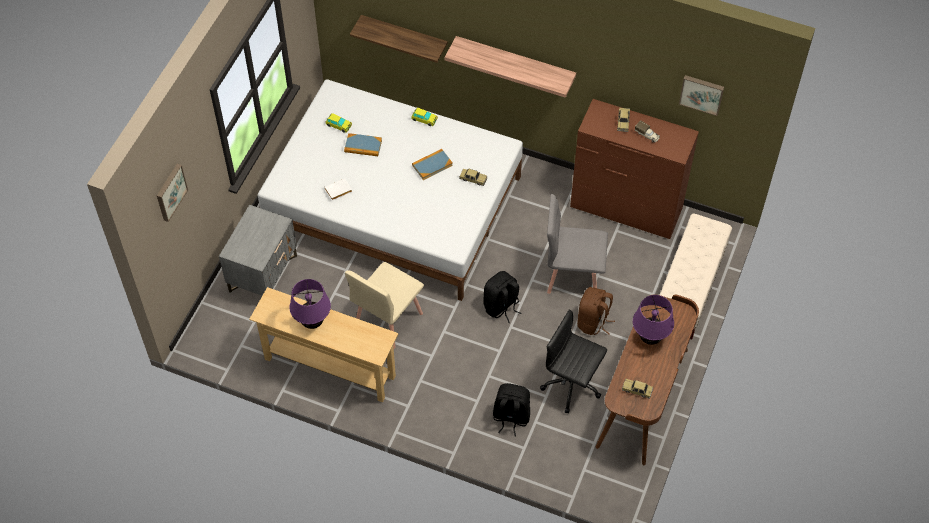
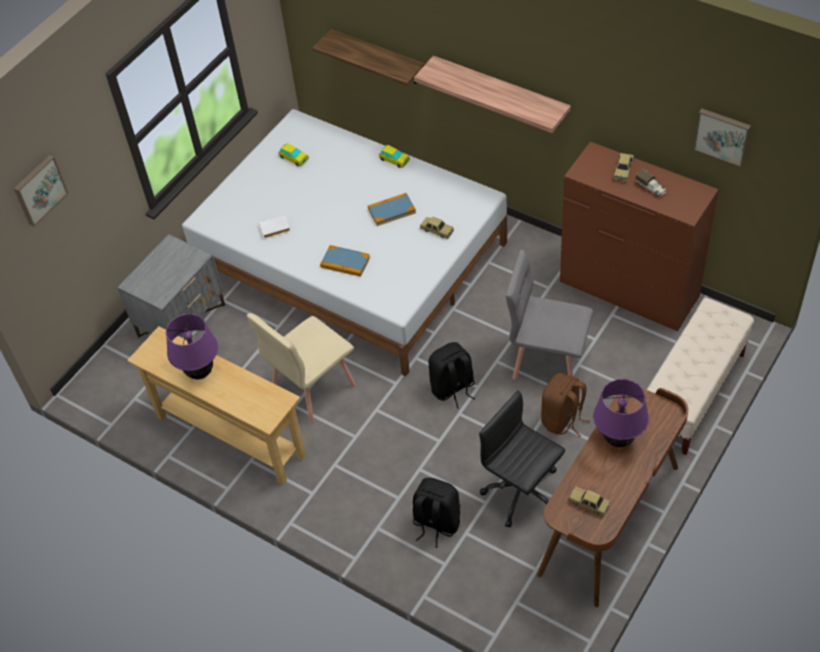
camera: 15 degrees right, 5 degrees down
book [344,133,382,156] -> book moved to [320,245,370,277]

